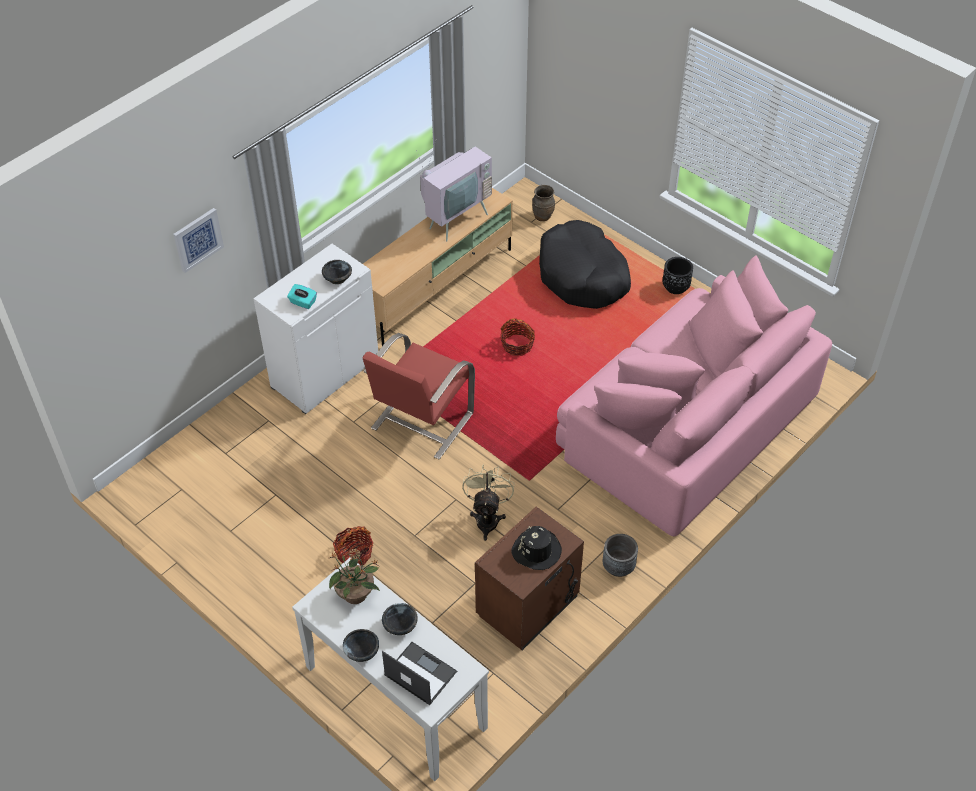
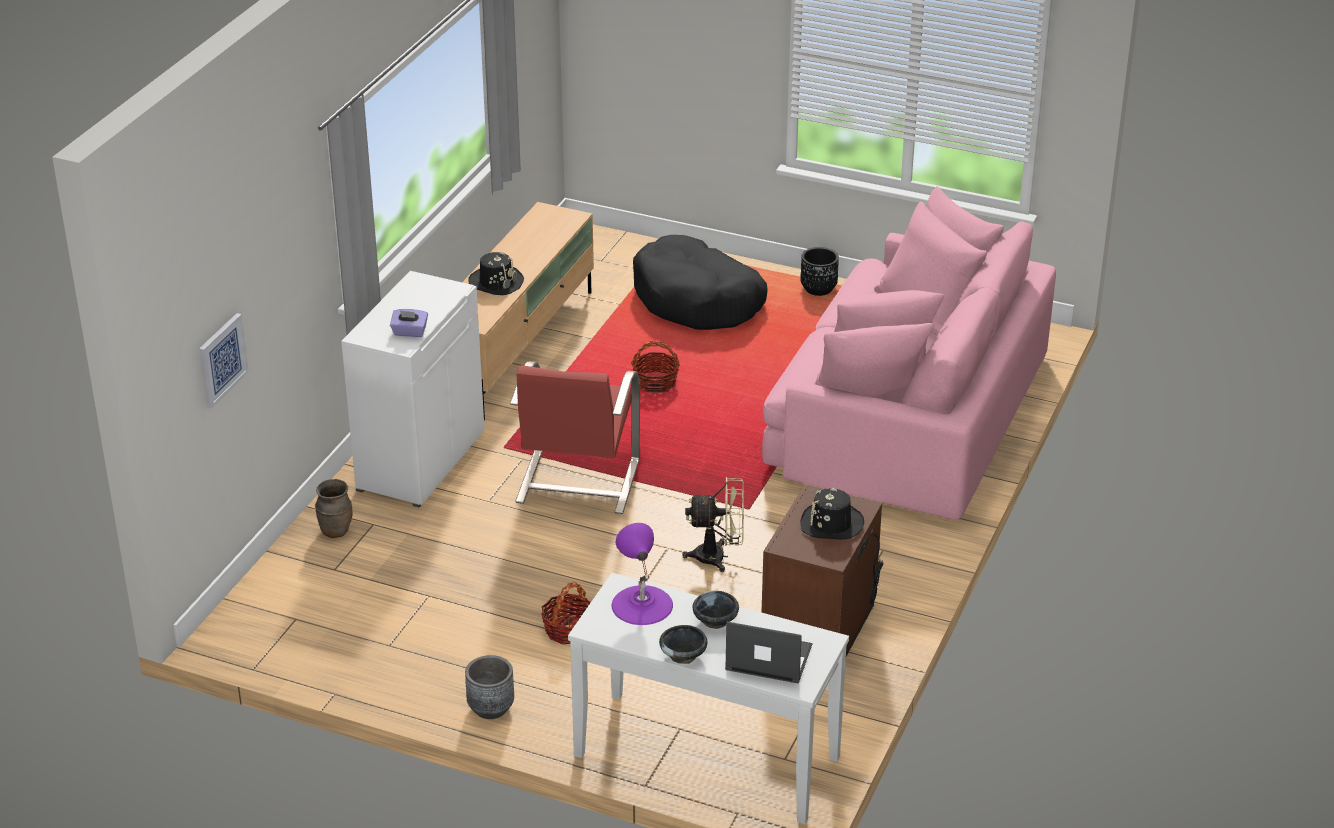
camera: 20 degrees left, 15 degrees down
picture [173,208,224,273] -> picture moved to [199,313,249,408]
turquoise tissue box [287,284,317,309] -> purple tissue box [390,309,428,337]
black bowl [322,260,352,284] -> none
potted plant [329,550,380,604] -> purple table lamp [612,523,673,625]
television [416,141,492,242] -> none
beige fan [462,465,514,541] -> beige fan turned 105 degrees clockwise [682,477,744,572]
brown vase [532,185,555,221] -> brown vase moved to [315,479,353,538]
grey planter [603,534,638,577] -> grey planter moved to [465,655,514,719]
none -> black hat [468,252,524,295]

